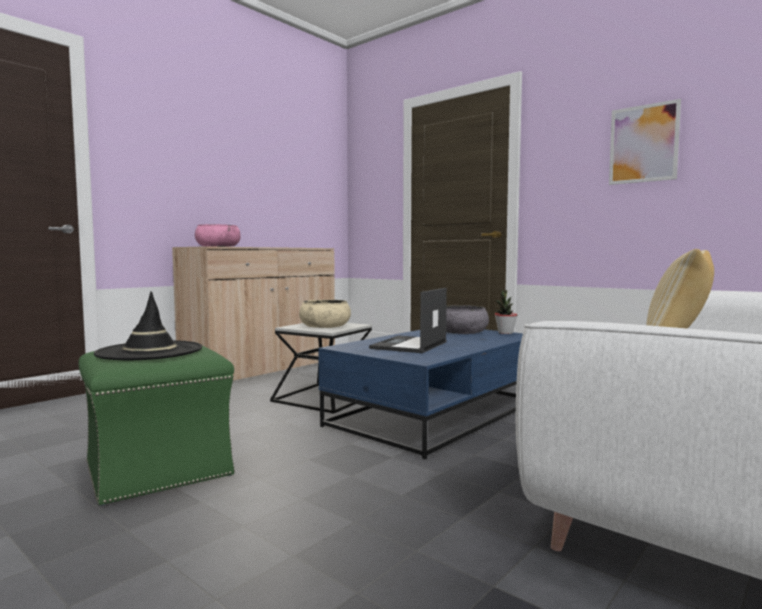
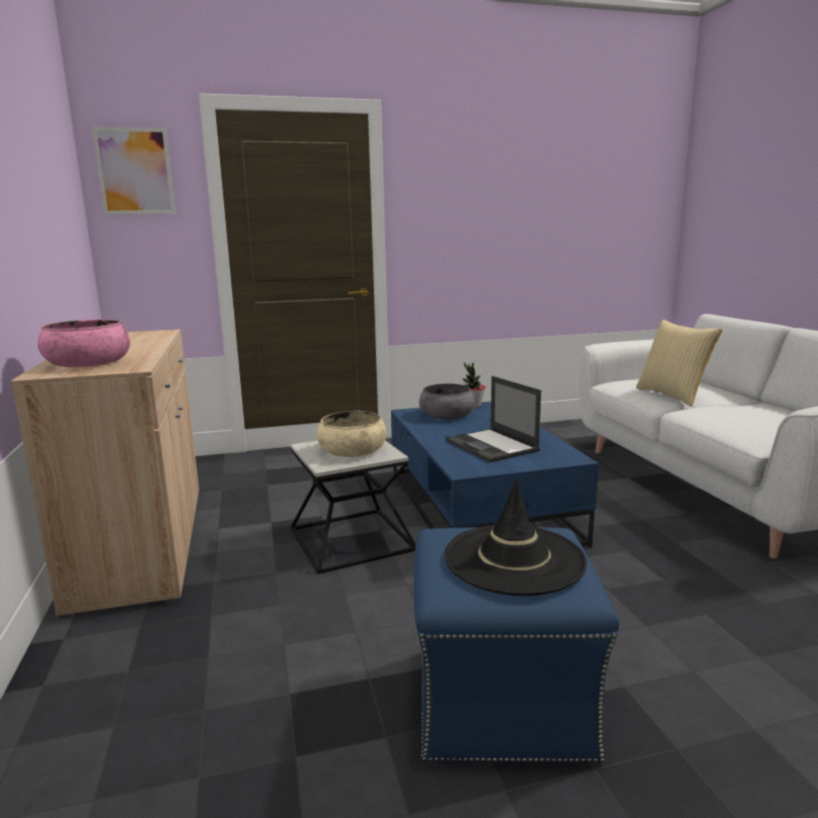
camera: 55 degrees left, 10 degrees up
green ottoman [79,346,235,506] -> blue ottoman [414,527,619,764]
picture [609,99,681,185] -> picture moved to [92,127,176,215]

